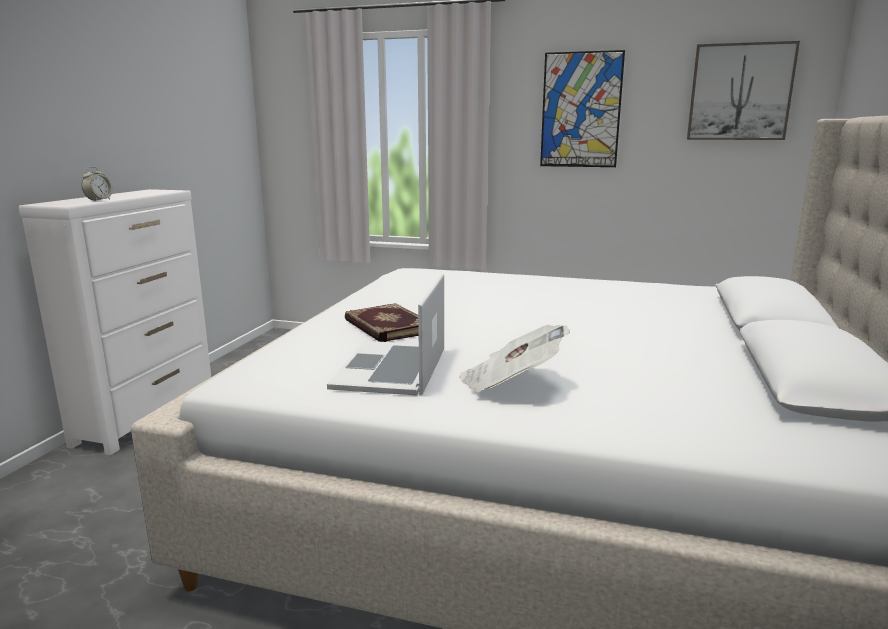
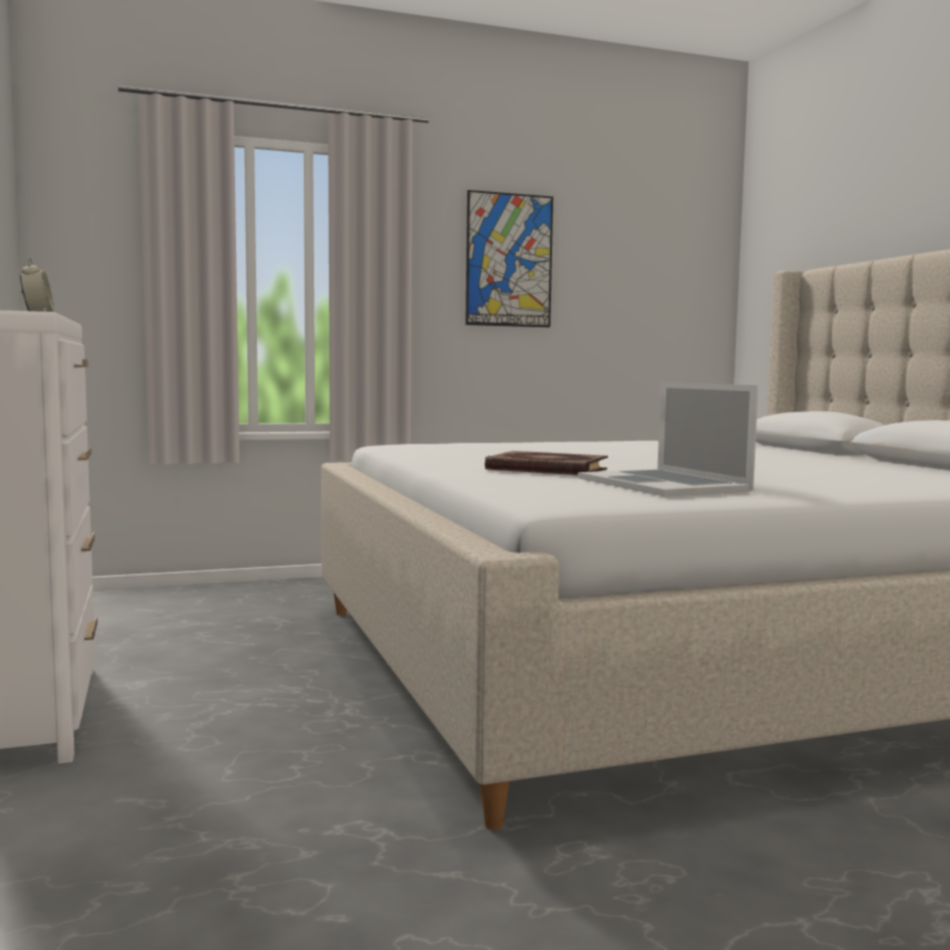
camera: 35 degrees left, 10 degrees down
newspaper [459,325,570,393] -> none
picture [687,41,800,140] -> none

